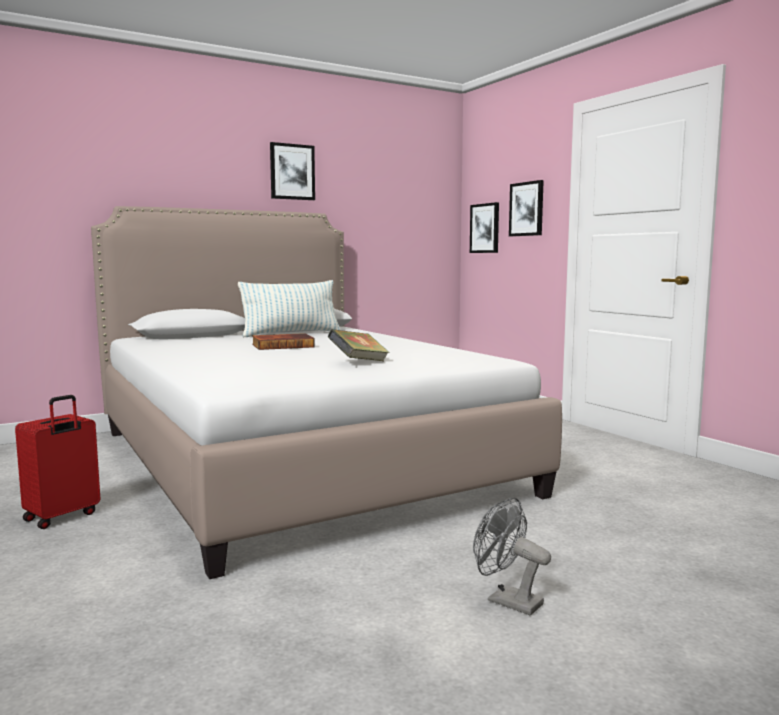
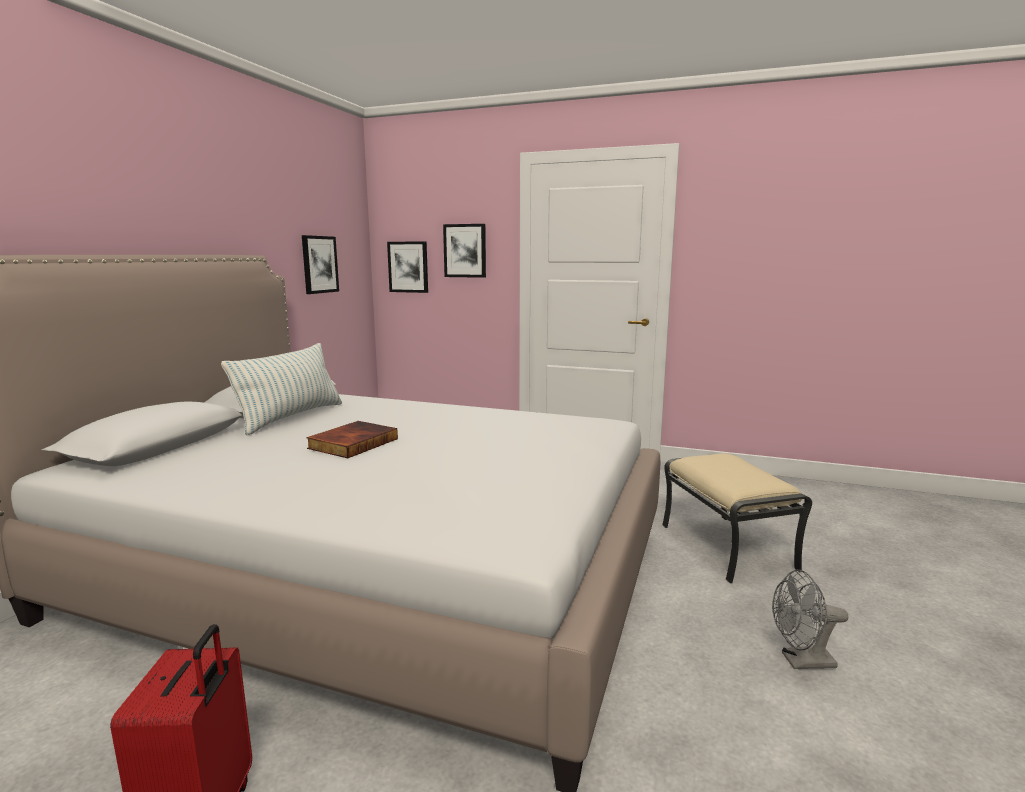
camera: 40 degrees left, 5 degrees up
picture [270,142,315,200] -> picture moved to [302,235,339,294]
book [328,329,390,361] -> none
none -> beige ottoman [662,454,812,584]

